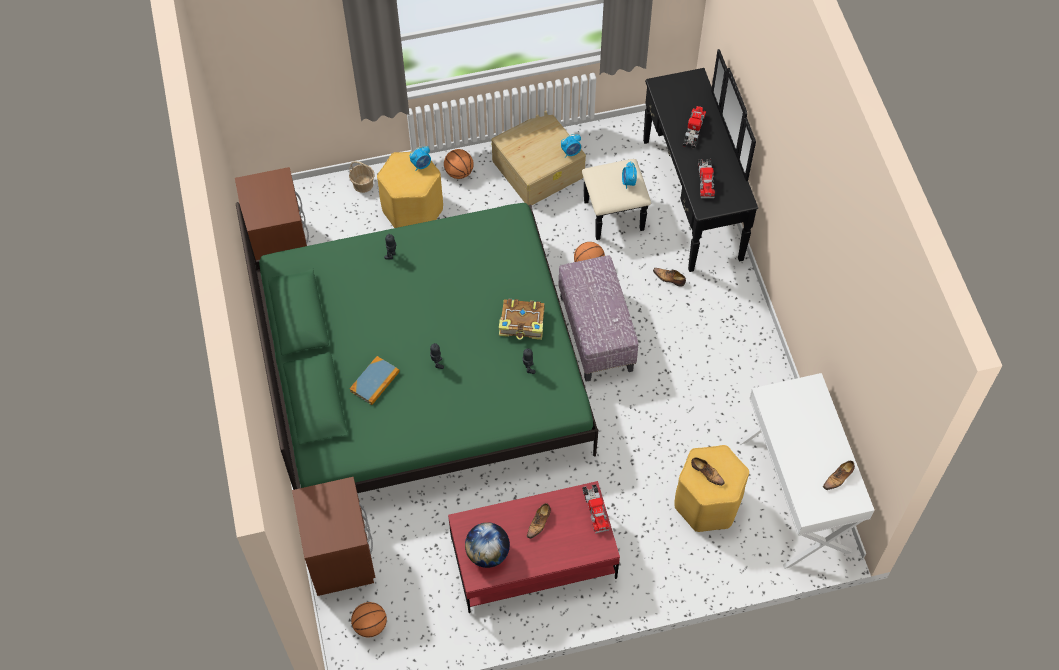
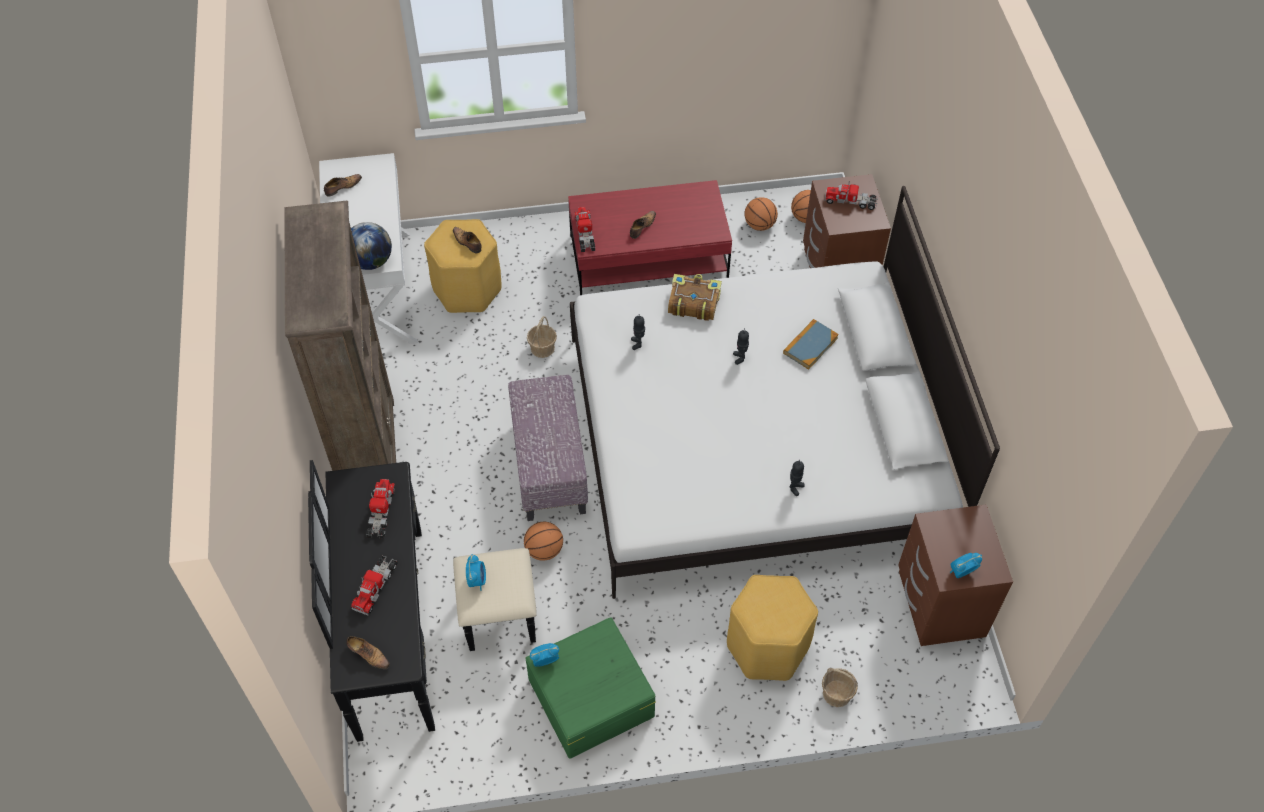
camera: 175 degrees left, 5 degrees down
green bed [236,202,598,493] -> white bed [570,186,1000,599]
alarm clock [410,146,431,171] -> alarm clock moved to [950,553,982,578]
basketball [444,149,474,179] -> basketball moved to [744,197,778,231]
globe [465,522,510,568] -> globe moved to [351,222,392,270]
beige storage box [492,111,586,205] -> green storage box [526,617,655,759]
book [499,299,545,340] -> book moved to [668,274,722,321]
shoe [653,268,686,287] -> shoe moved to [346,636,390,669]
none -> brown bookcase [284,201,396,471]
none -> basket [527,316,557,358]
none -> toy truck [825,181,878,210]

